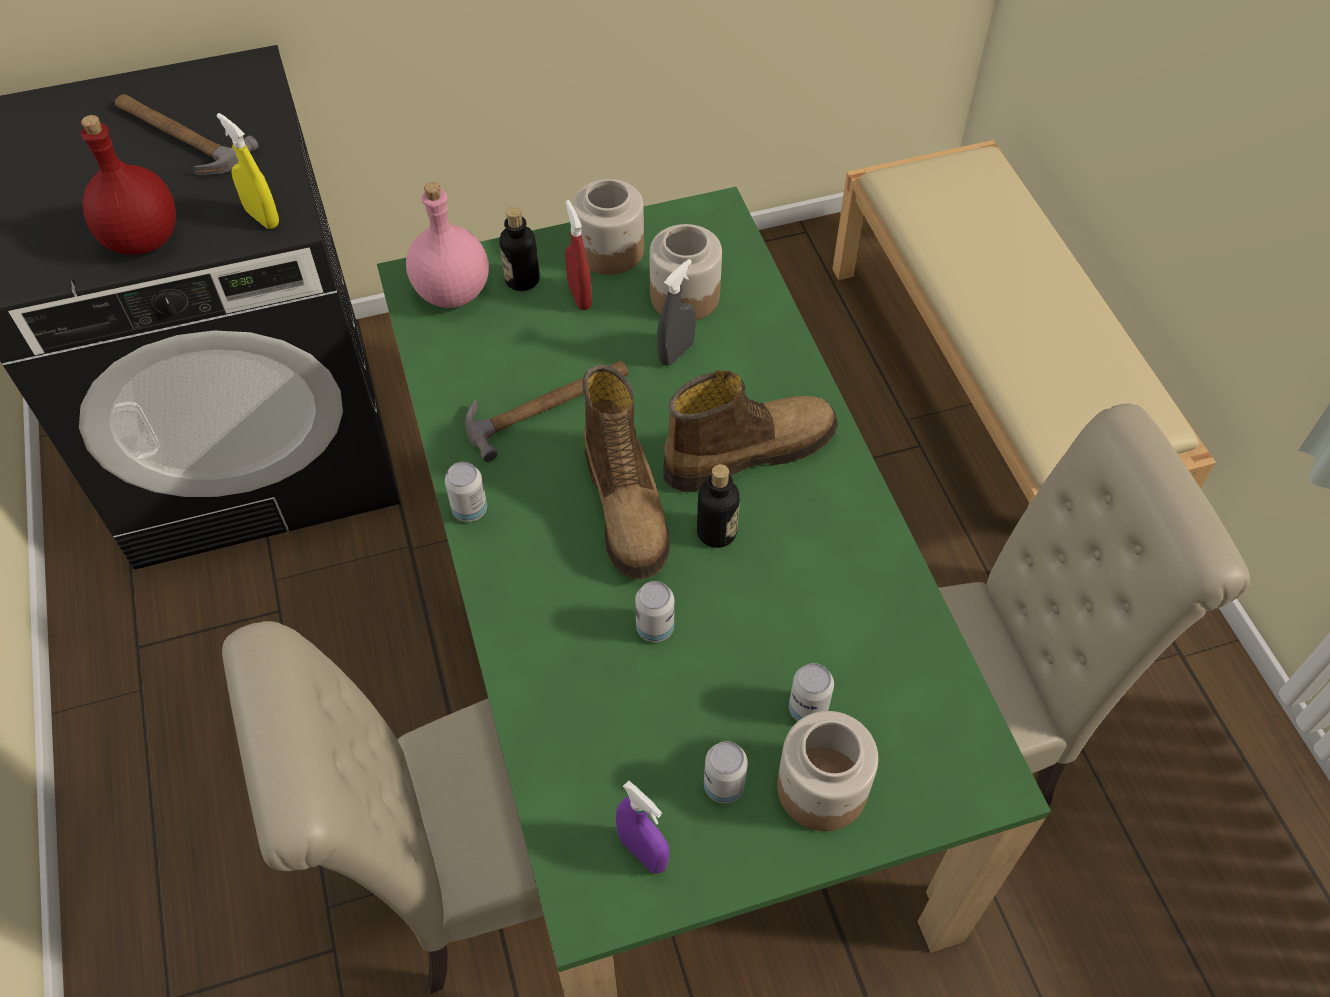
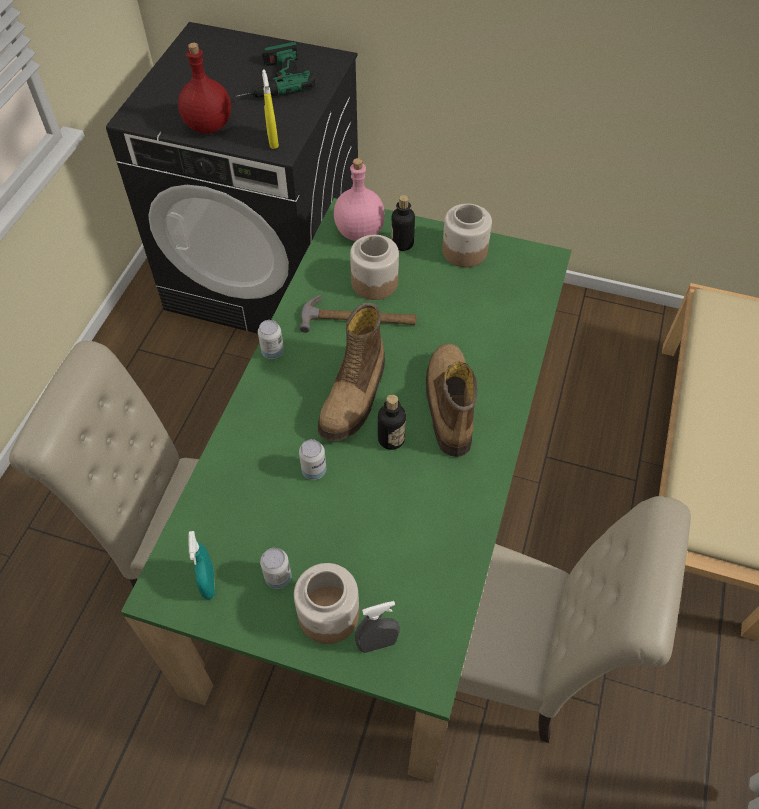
camera: 35 degrees right, 0 degrees up
hammer [115,94,259,175] -> power drill [235,41,315,98]
red spray bottle [565,200,592,310] -> none
purple spray bottle [616,781,669,873] -> turquoise spray bottle [188,531,215,600]
jar [650,224,722,320] -> jar moved to [350,235,399,300]
grey spray bottle [657,259,696,366] -> grey spray bottle moved to [355,601,400,653]
boot [663,371,838,491] -> boot turned 105 degrees counterclockwise [426,344,477,457]
can [789,663,834,721] -> none

